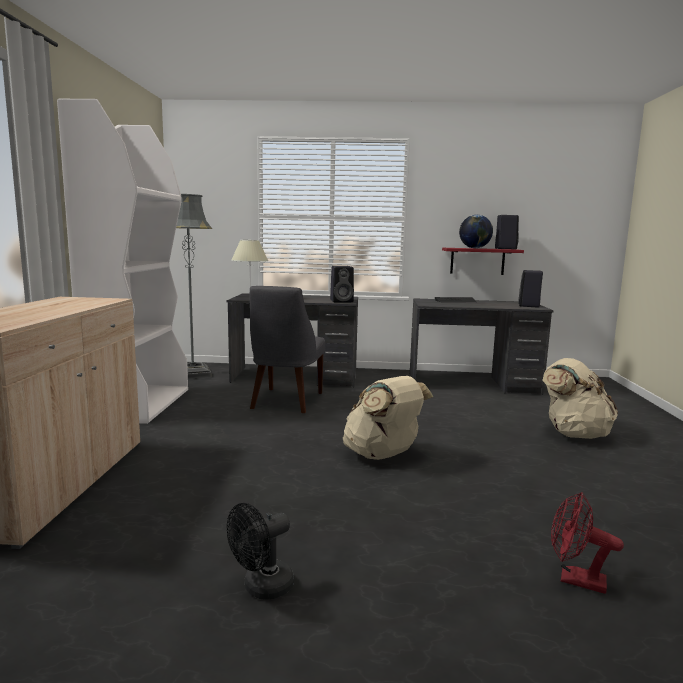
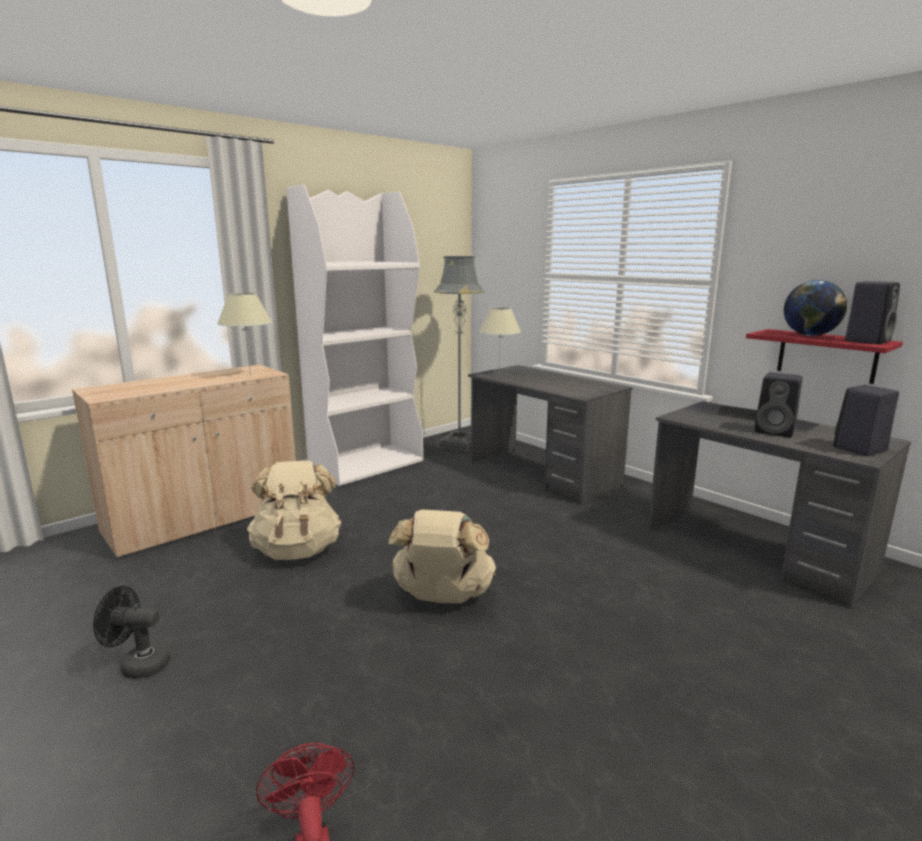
camera: 45 degrees right, 5 degrees up
grey chair [250,286,325,413] -> none
black speaker [330,266,354,302] -> black speaker moved to [754,372,803,437]
beige backpack [542,358,618,439] -> beige backpack moved to [247,461,342,560]
none -> beige table lamp [217,293,272,376]

